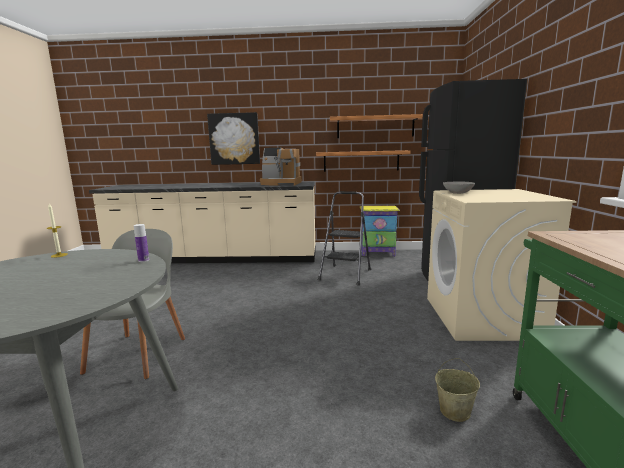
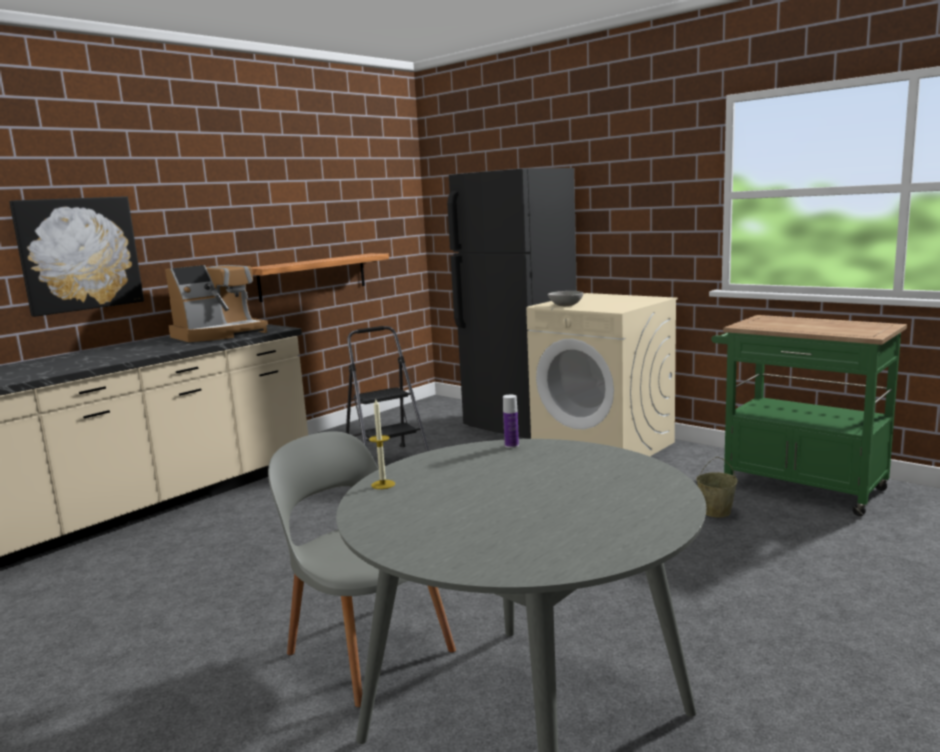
camera: 50 degrees left, 0 degrees up
shelf [330,114,423,138] -> none
nightstand [360,205,400,257] -> none

